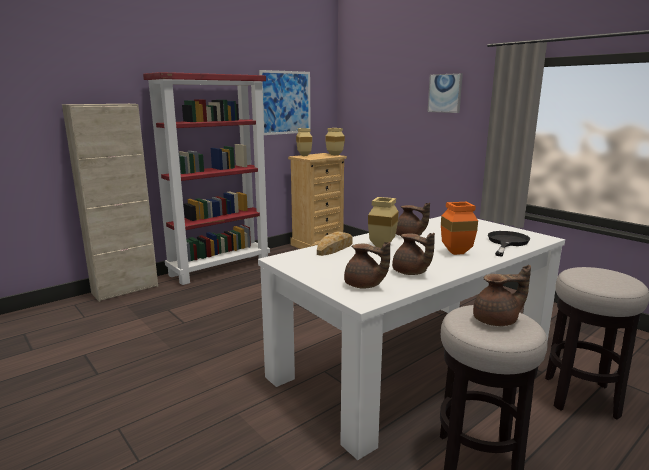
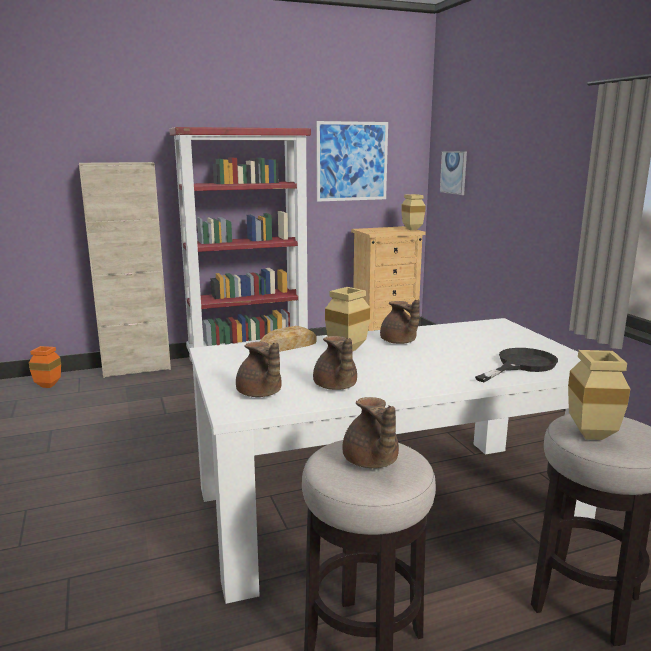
camera: 20 degrees right, 0 degrees up
beige vase [296,128,312,156] -> beige vase moved to [568,350,630,440]
picture [428,73,463,113] -> picture moved to [440,151,467,195]
orange vase [441,202,478,255] -> orange vase moved to [29,346,61,388]
brown teapot [473,265,531,326] -> brown teapot turned 60 degrees clockwise [342,397,399,468]

